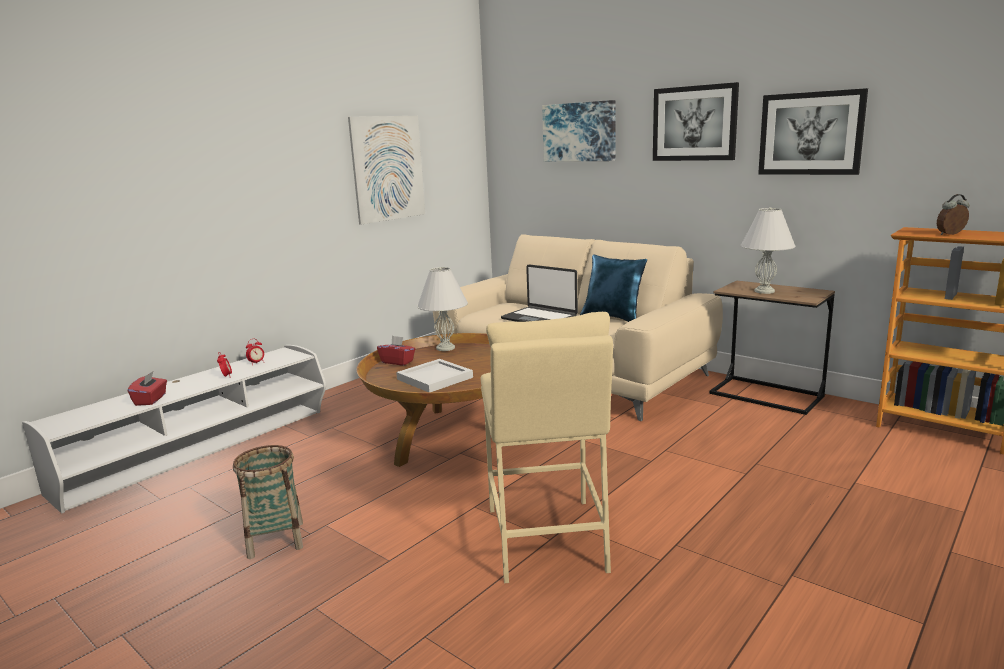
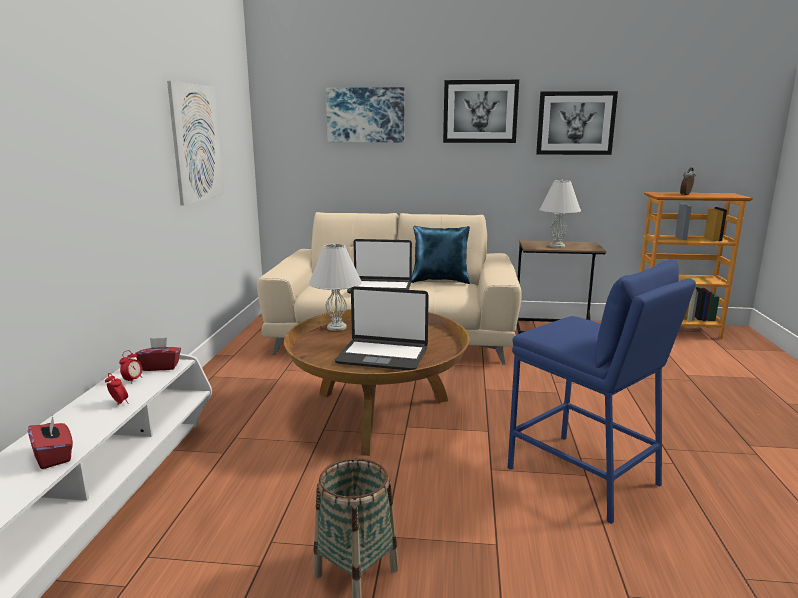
camera: 35 degrees left, 0 degrees up
red tissue box [377,336,415,366] -> red tissue box moved to [135,338,181,371]
white tray [396,359,473,392] -> laptop [335,286,429,370]
beige stool [480,312,613,583] -> blue stool [507,259,696,524]

